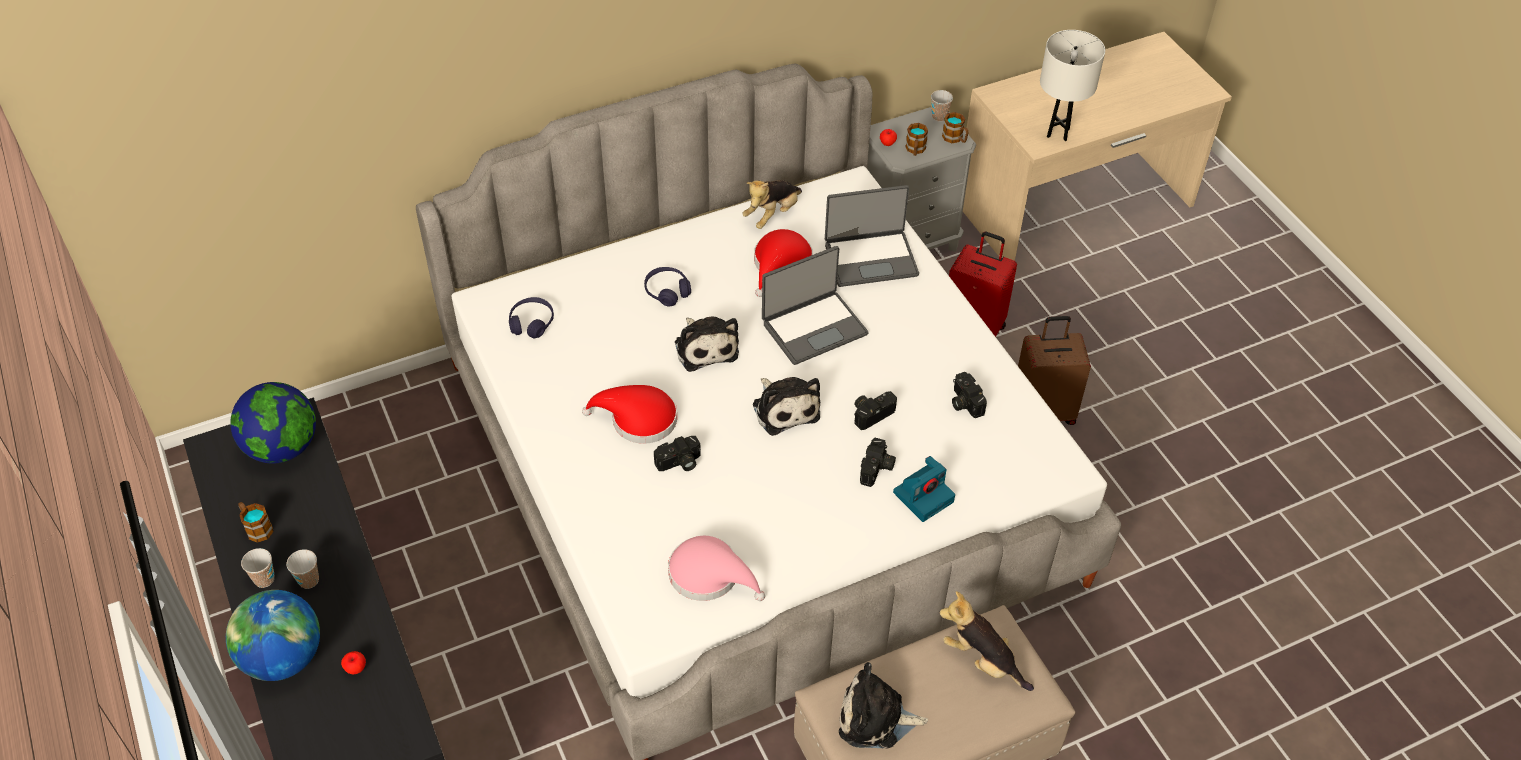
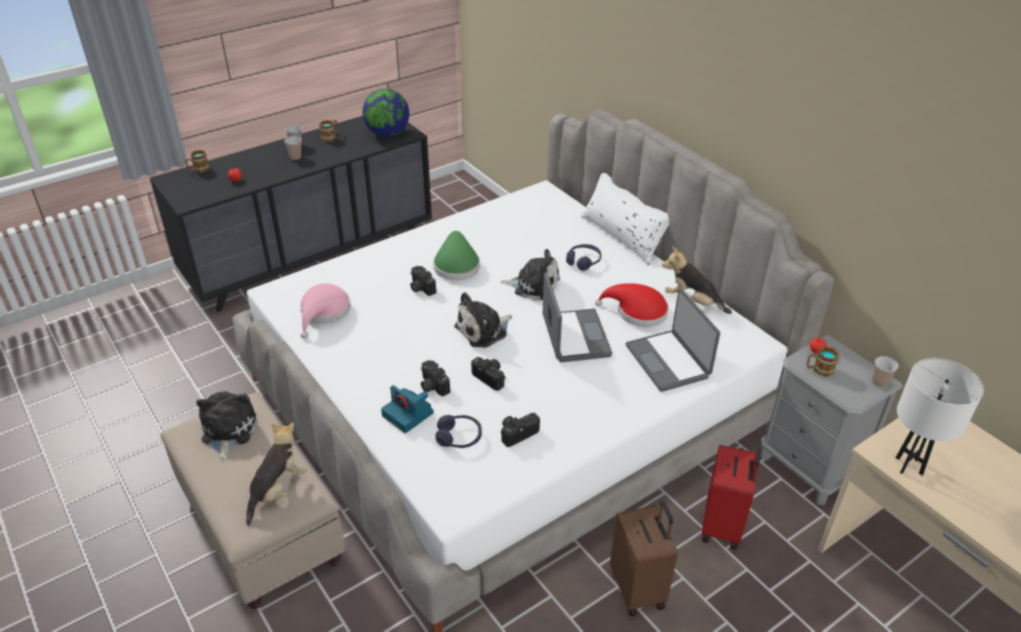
camera: 80 degrees right, 10 degrees down
globe [226,590,320,681] -> none
purple headphones [509,297,554,338] -> purple headphones moved to [435,415,482,448]
red hat [582,385,677,444] -> green hat [433,231,480,280]
plush toy [675,317,739,372] -> plush toy turned 135 degrees counterclockwise [500,249,560,301]
laptop [762,246,868,365] -> laptop turned 150 degrees counterclockwise [543,273,612,362]
camera [860,438,896,487] -> camera turned 45 degrees clockwise [420,360,450,396]
mug [942,112,968,143] -> mug moved to [185,150,210,173]
none -> white pillow [580,173,670,265]

